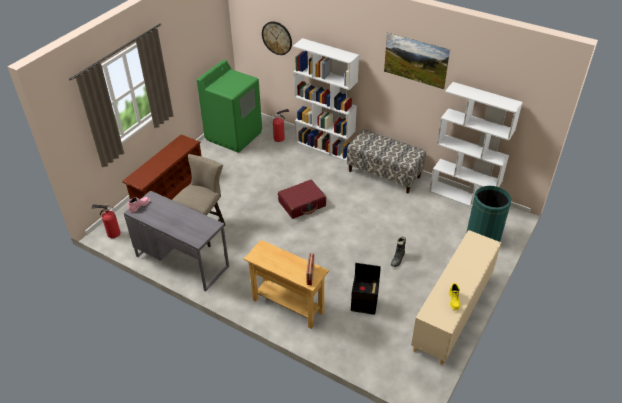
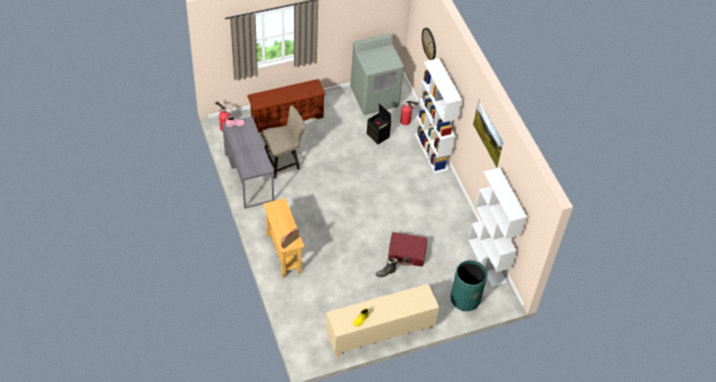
camera: 35 degrees right, 10 degrees up
green washing machine [197,60,262,153] -> grey washing machine [350,34,404,115]
red suitcase [278,180,326,219] -> red suitcase moved to [388,232,427,267]
bench [347,130,426,193] -> none
black storage box [351,263,381,315] -> black storage box moved to [367,103,391,144]

